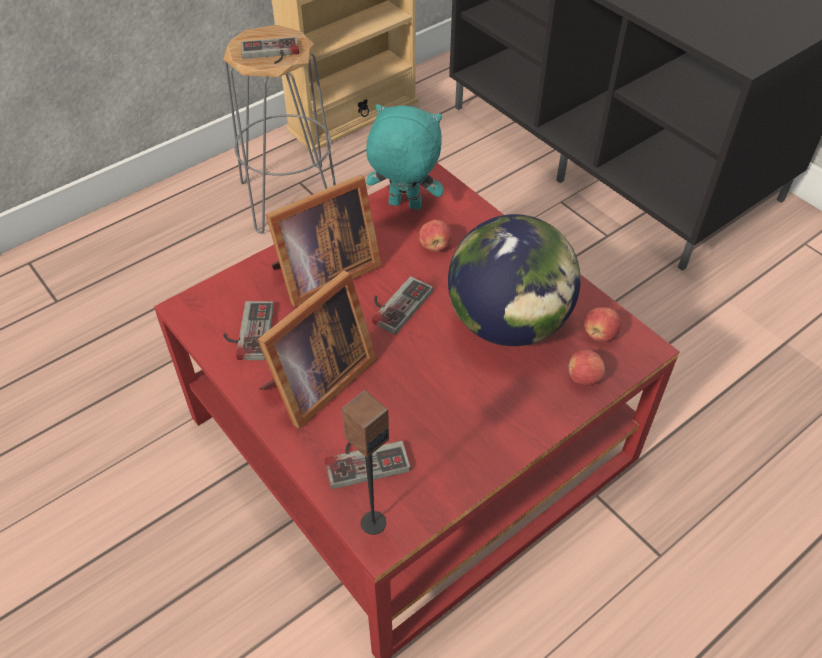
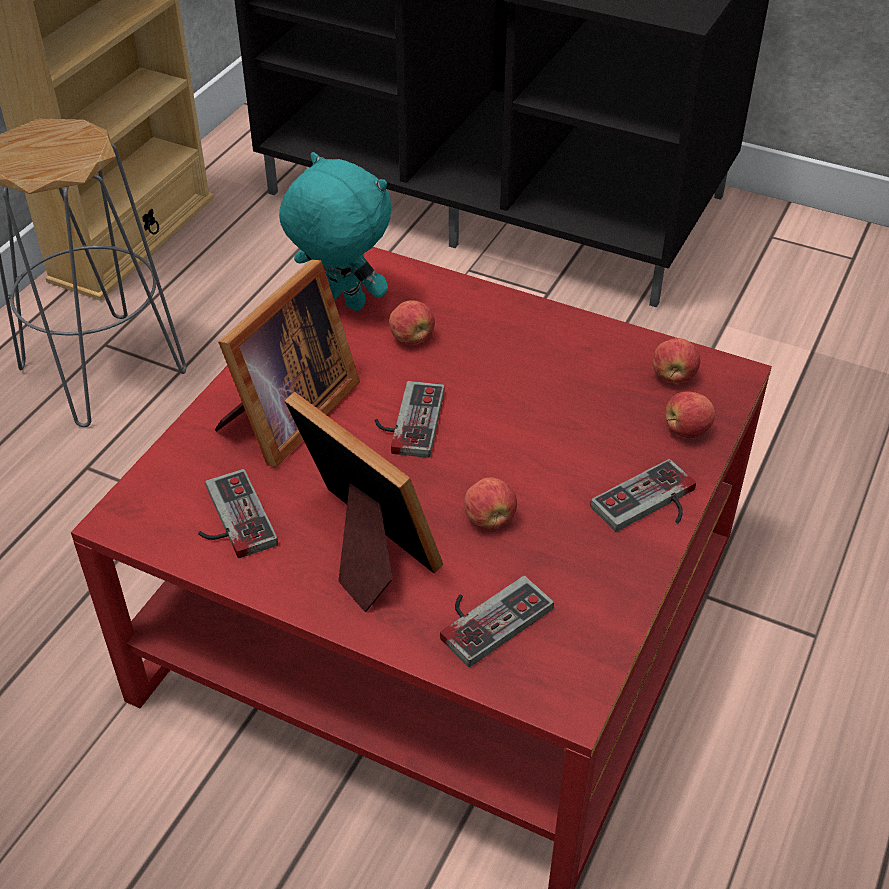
camera: 25 degrees left, 5 degrees down
game controller [241,37,299,64] -> game controller moved to [590,459,696,532]
picture frame [257,271,377,429] -> picture frame turned 60 degrees counterclockwise [284,392,443,612]
speaker [342,390,389,535] -> none
turquoise plush toy [366,104,444,210] -> turquoise plush toy turned 45 degrees clockwise [279,152,392,311]
globe [448,214,581,346] -> none
none -> apple [464,477,517,529]

